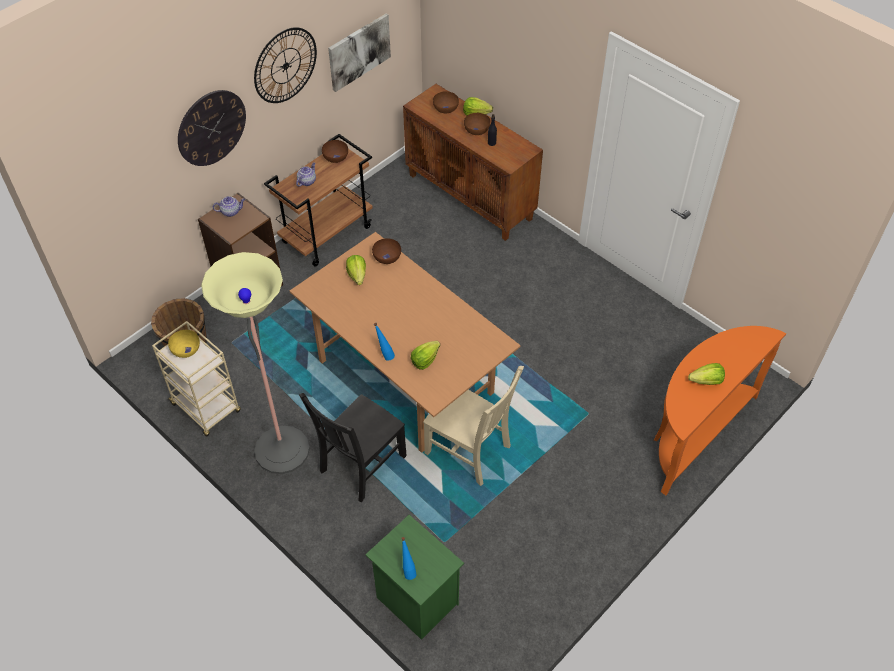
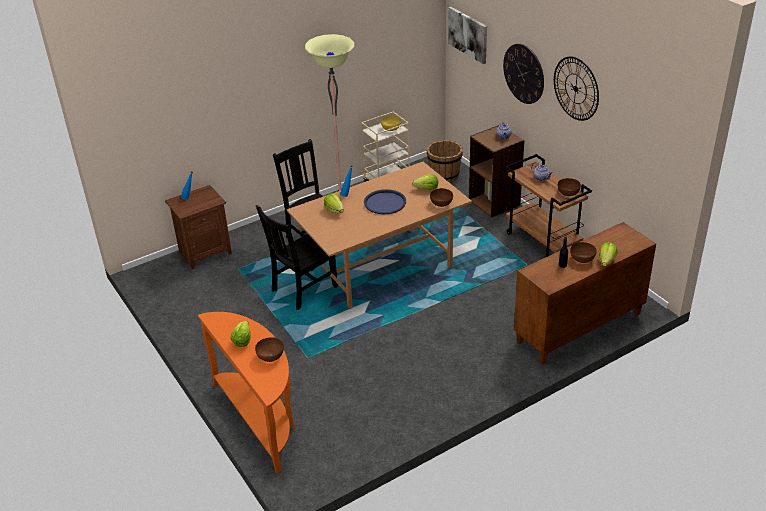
camera: 105 degrees right, 15 degrees down
picture [328,13,391,92] -> picture moved to [448,7,487,64]
green nightstand [365,515,464,640] -> brown nightstand [165,185,232,269]
beige chair [423,366,524,486] -> black chair [256,205,338,310]
brown bowl [433,92,459,113] -> brown bowl moved to [255,337,284,362]
none -> blue tray [364,189,406,214]

